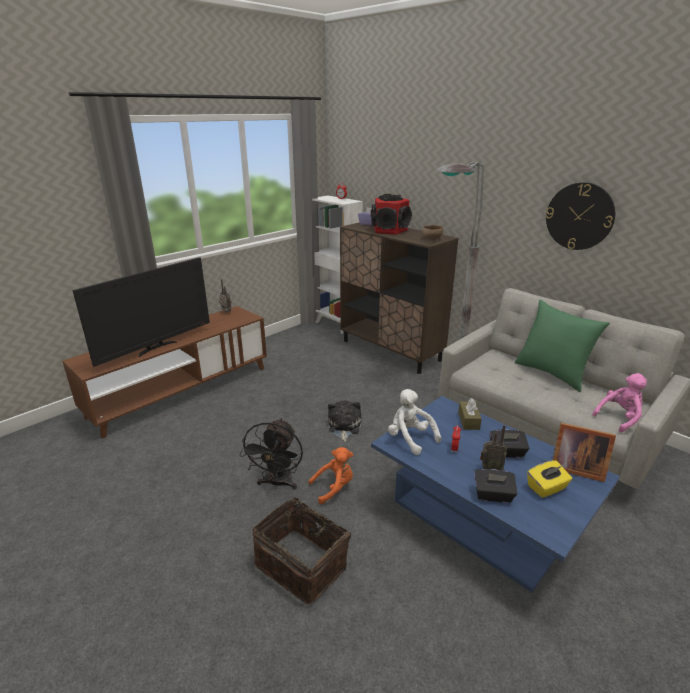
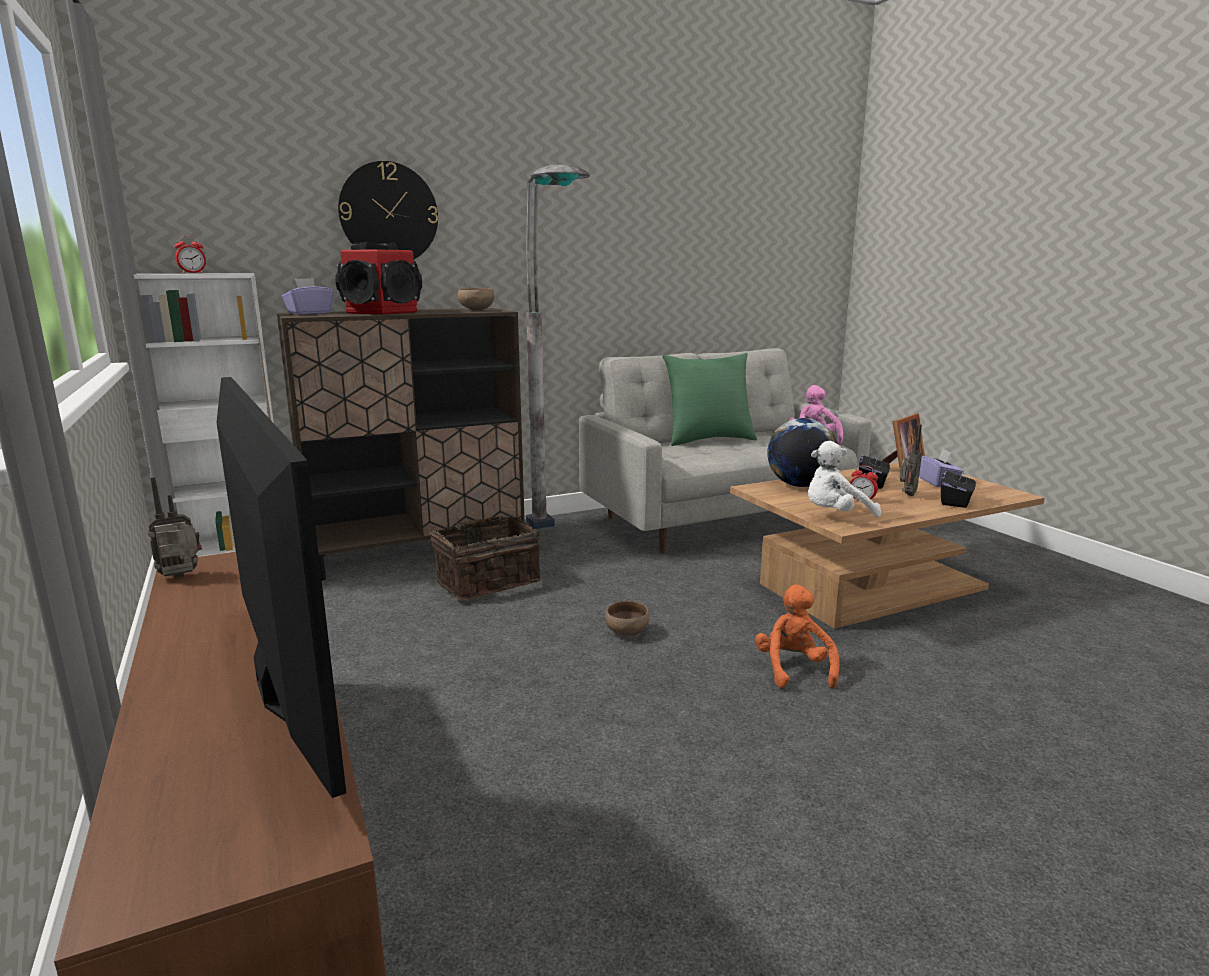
camera: 70 degrees left, 10 degrees down
black fan [240,418,303,490] -> none
basket [253,497,351,604] -> basket moved to [429,516,541,600]
plush toy [328,400,361,442] -> brown bowl [605,601,649,636]
blue coffee table [371,396,620,592] -> brown coffee table [730,462,1045,629]
brown tissue box [458,398,482,430] -> globe [767,418,838,487]
yellow tissue box [527,461,572,498] -> purple tissue box [919,449,964,487]
wall clock [546,182,615,250] -> wall clock moved to [338,161,438,259]

